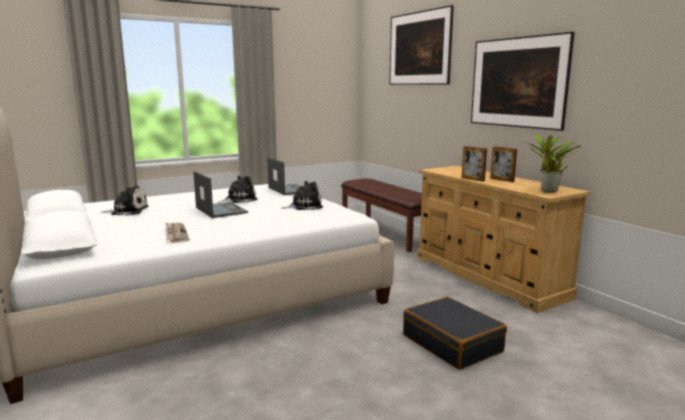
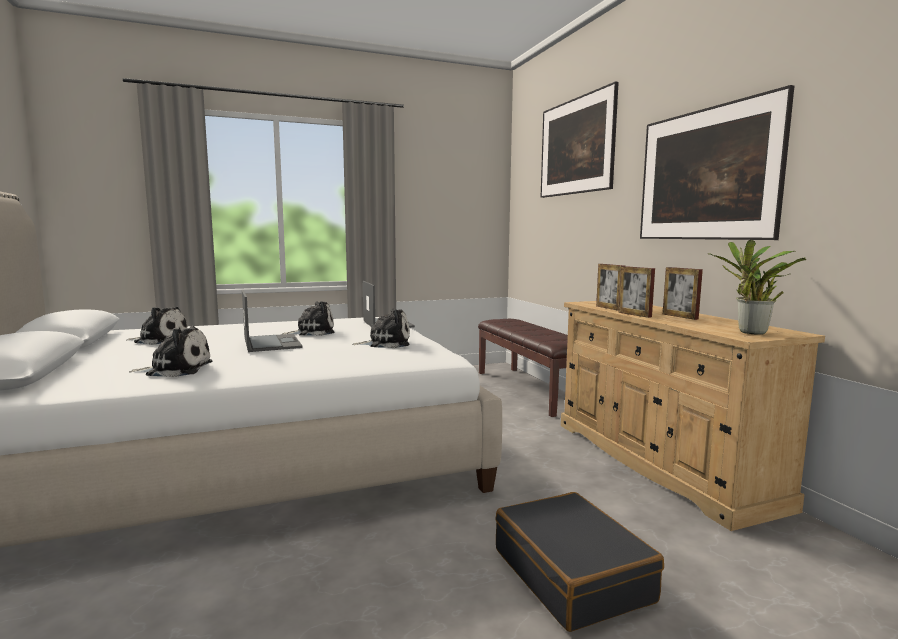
camera: 10 degrees right, 5 degrees down
newspaper [166,223,189,243] -> plush toy [129,326,212,377]
none -> picture frame [596,264,624,311]

